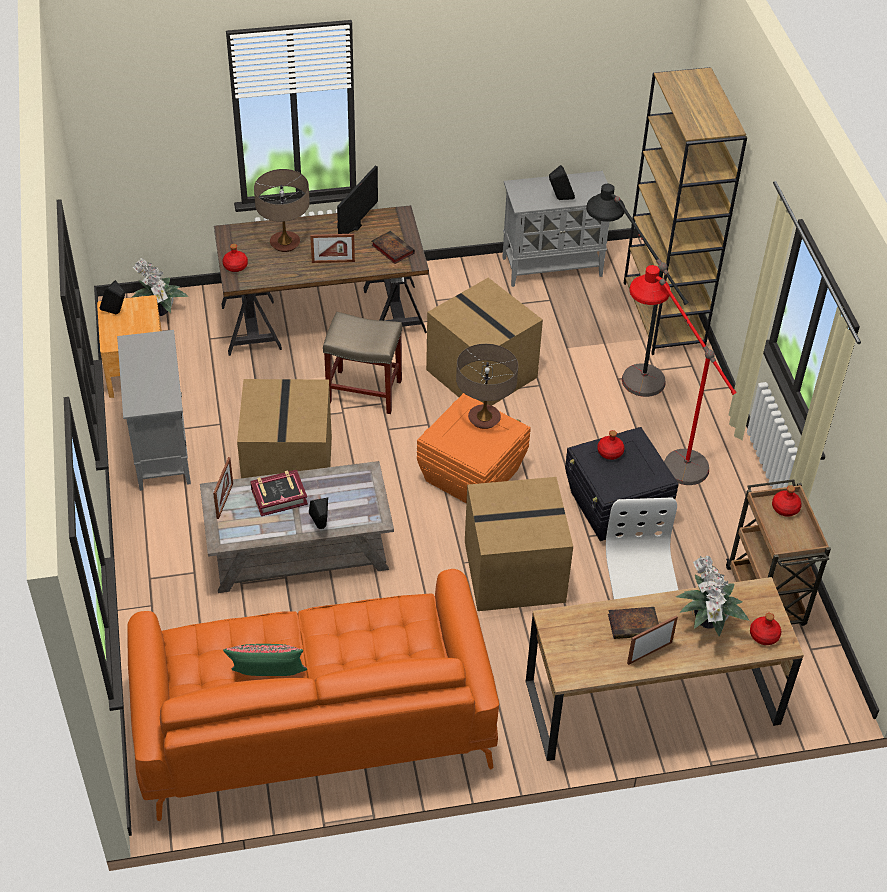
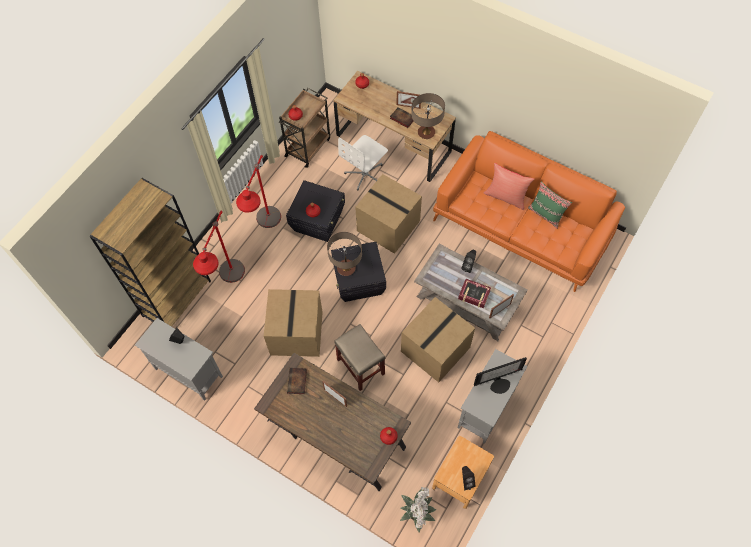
camera: 135 degrees left, 15 degrees up
table lamp [254,169,310,252] -> table lamp moved to [411,93,445,139]
monitor [337,166,378,234] -> monitor moved to [474,357,527,394]
orange storage box [417,393,531,503] -> black storage box [331,242,386,302]
black floor lamp [586,184,689,397] -> red floor lamp [193,211,245,283]
potted plant [676,556,749,637] -> none
none -> red pillow [484,163,535,210]

